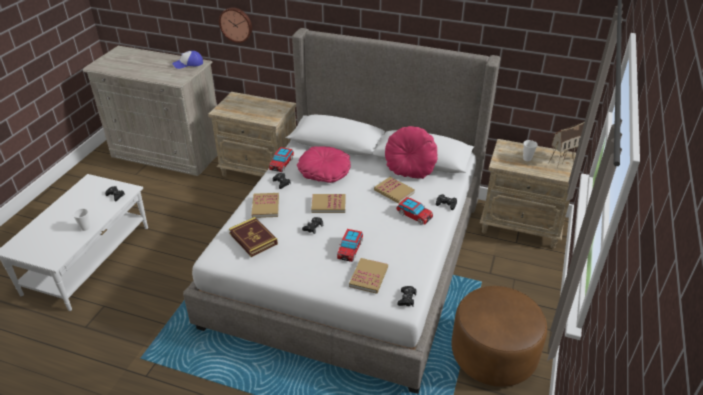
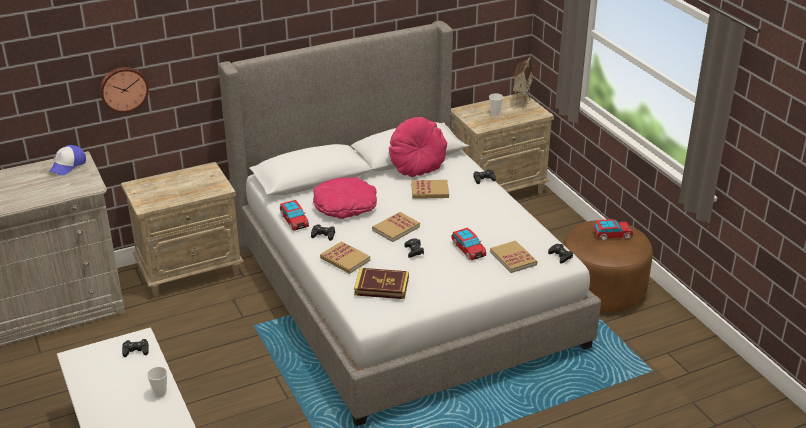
camera: 45 degrees left, 5 degrees down
toy car [396,197,433,225] -> toy car moved to [593,219,633,240]

